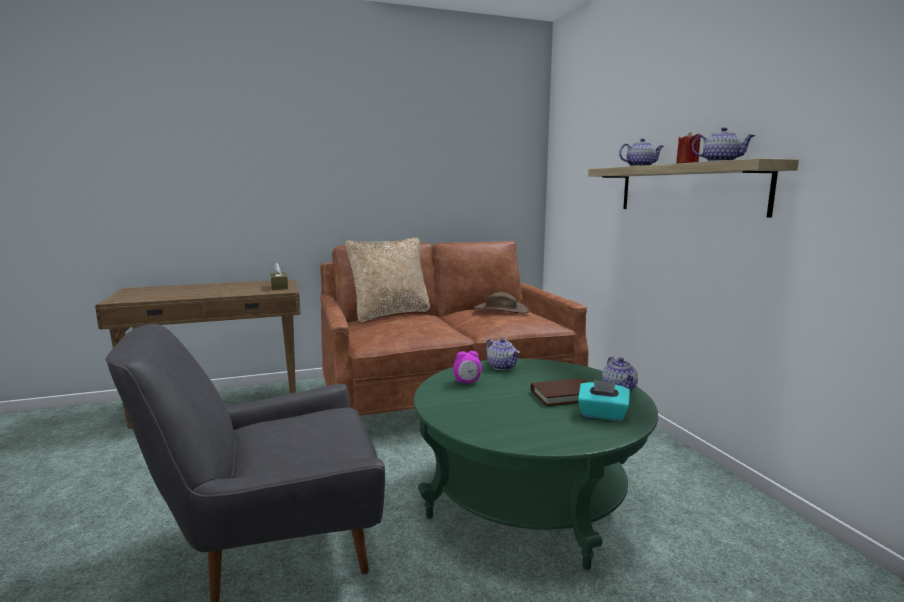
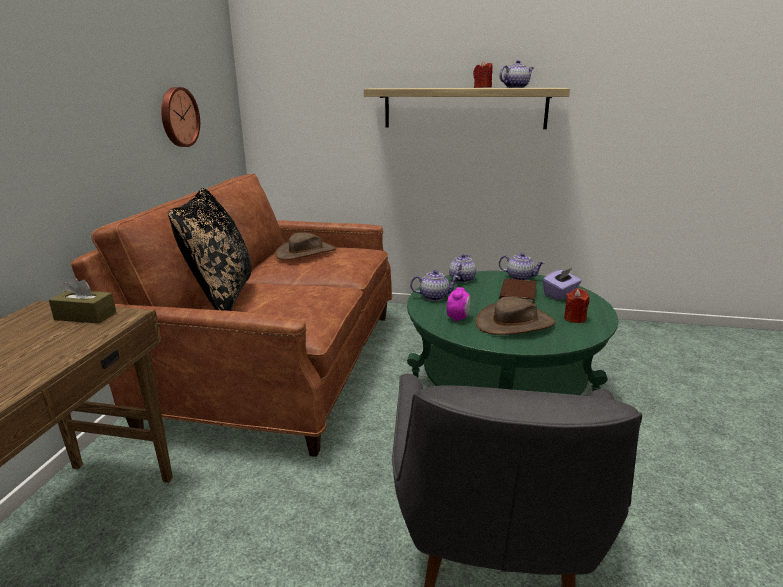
camera: 60 degrees left, 10 degrees up
beige pillow [345,237,430,322] -> black pillow [168,188,251,311]
turquoise tissue box [578,380,630,421] -> purple tissue box [543,268,582,301]
teapot [619,138,664,166] -> teapot moved to [449,254,476,283]
none -> wall clock [161,87,200,147]
none -> brown hat [476,296,556,335]
none -> red candle [564,288,590,323]

